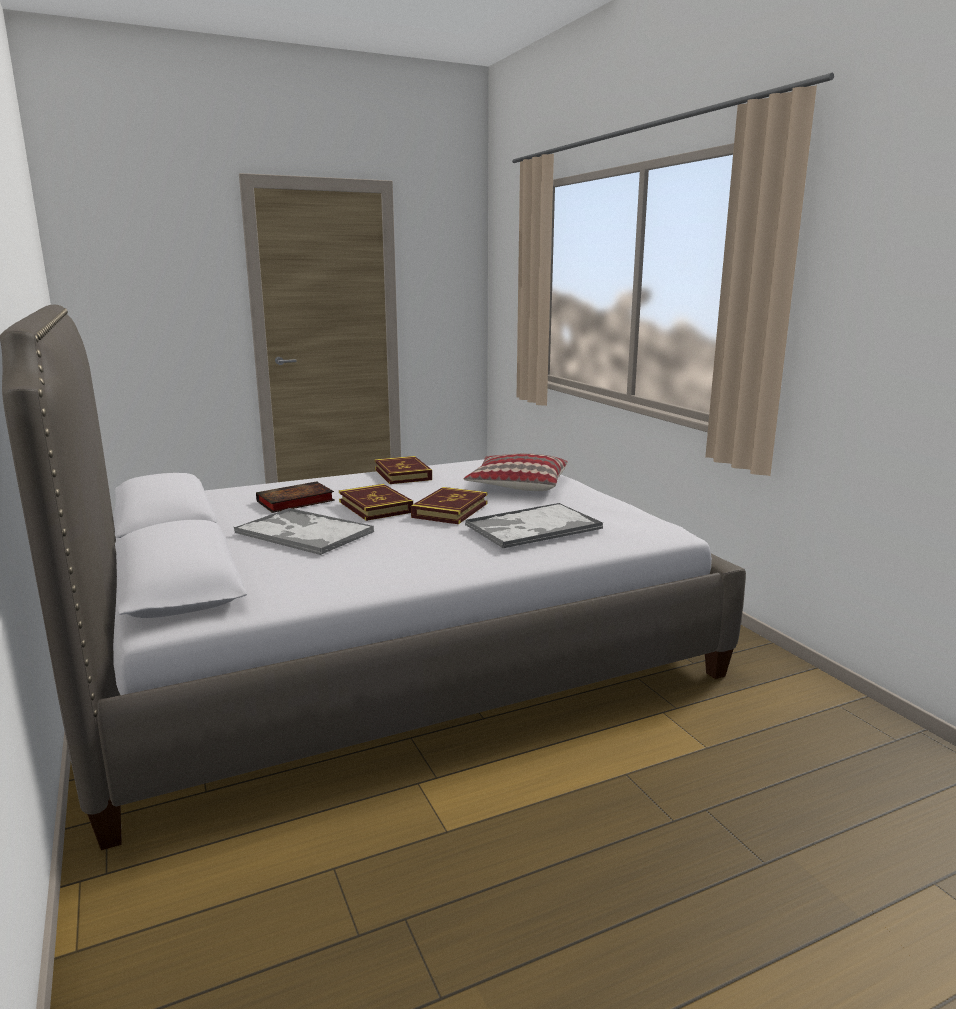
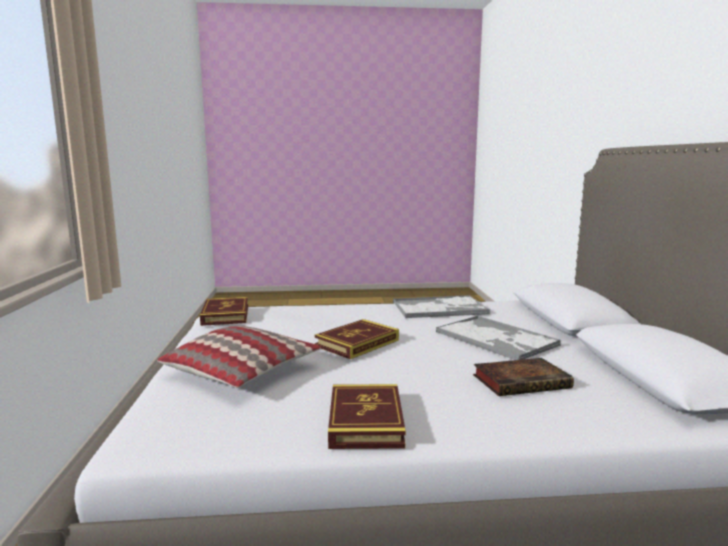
camera: 160 degrees left, 5 degrees down
book [339,484,413,521] -> book moved to [200,297,248,326]
tray [465,503,603,549] -> tray moved to [393,295,490,318]

